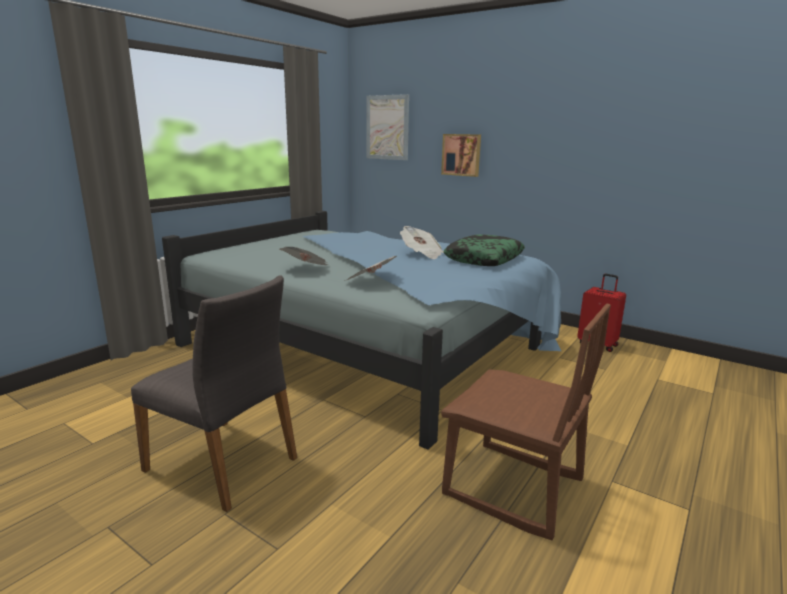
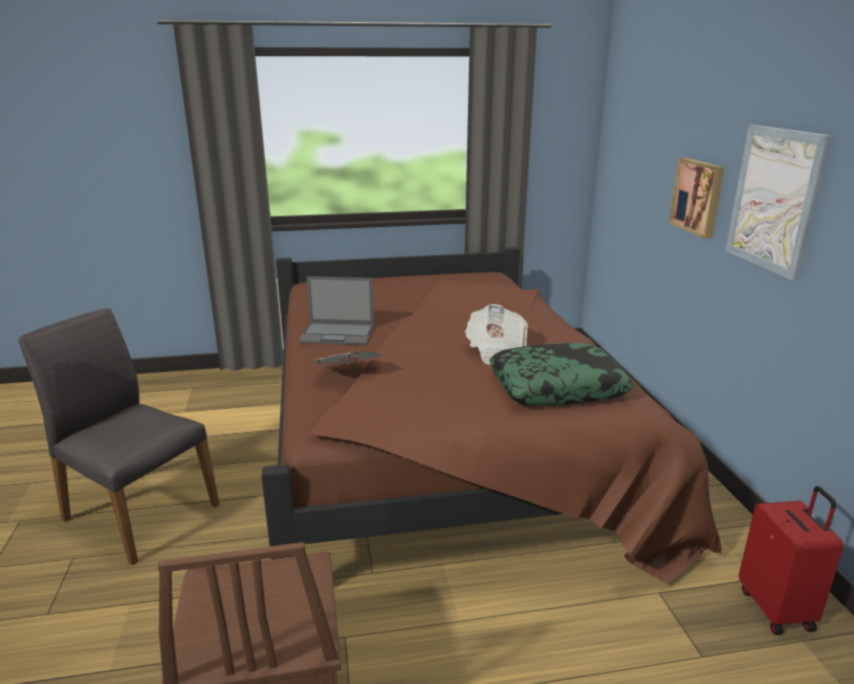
camera: 45 degrees right, 5 degrees up
grey chair [131,275,297,512] -> grey chair turned 135 degrees clockwise [18,309,220,565]
blue bed [162,211,561,450] -> brown bed [261,247,721,584]
newspaper [280,247,328,265] -> laptop [298,276,374,345]
picture [367,94,409,160] -> picture moved to [726,125,831,281]

